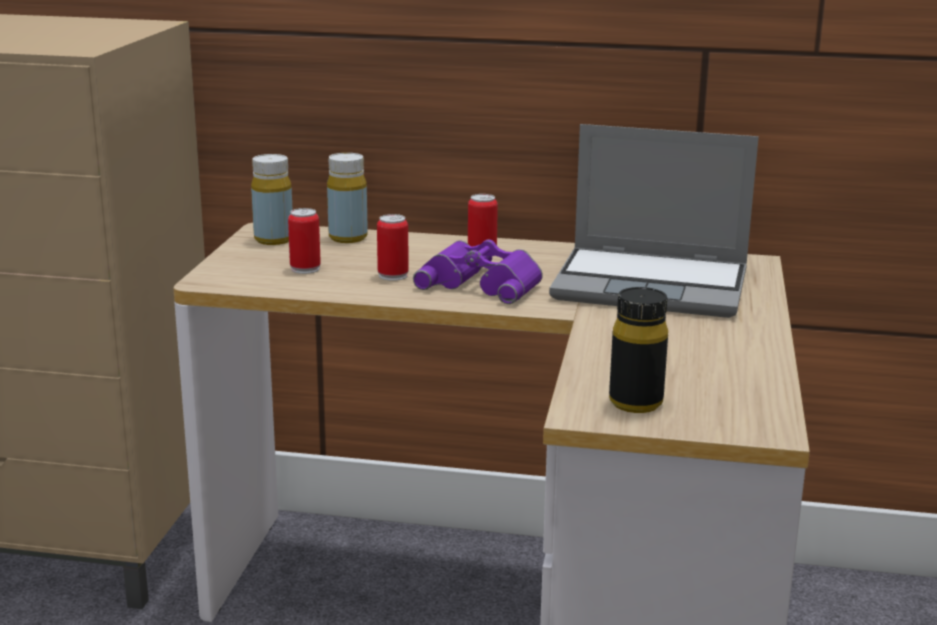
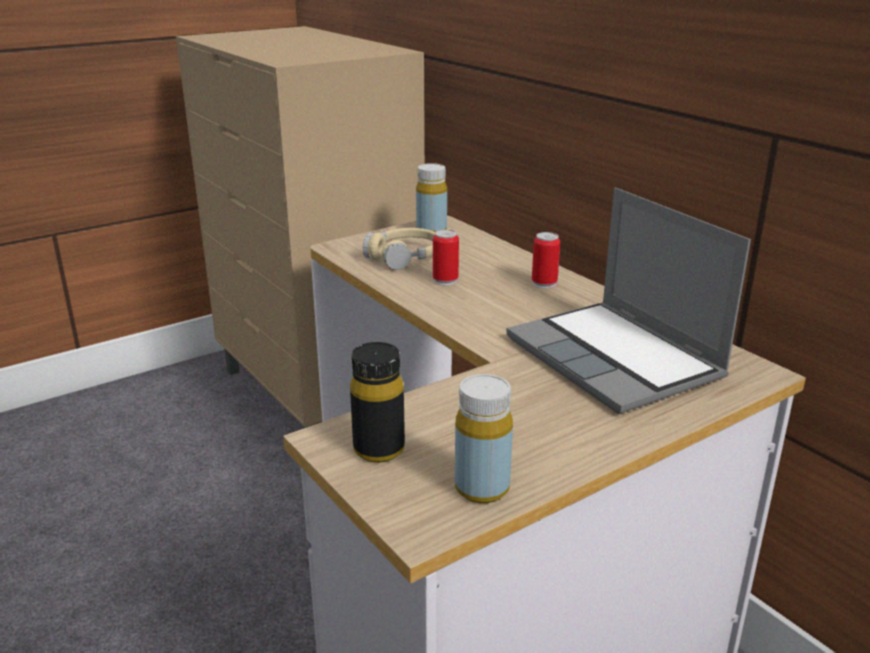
camera: 45 degrees right, 5 degrees up
can [288,208,321,274] -> beige headphones [363,228,435,270]
yellow bottle [327,153,368,243] -> yellow bottle moved to [455,374,513,503]
purple binoculars [413,239,543,304] -> none

